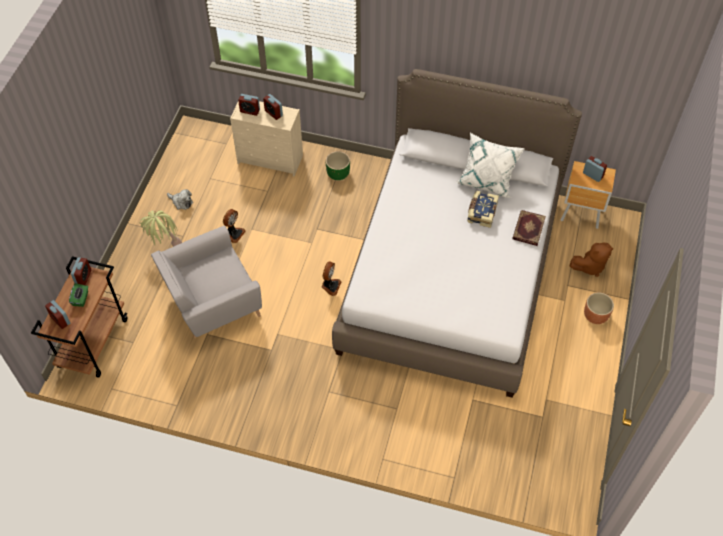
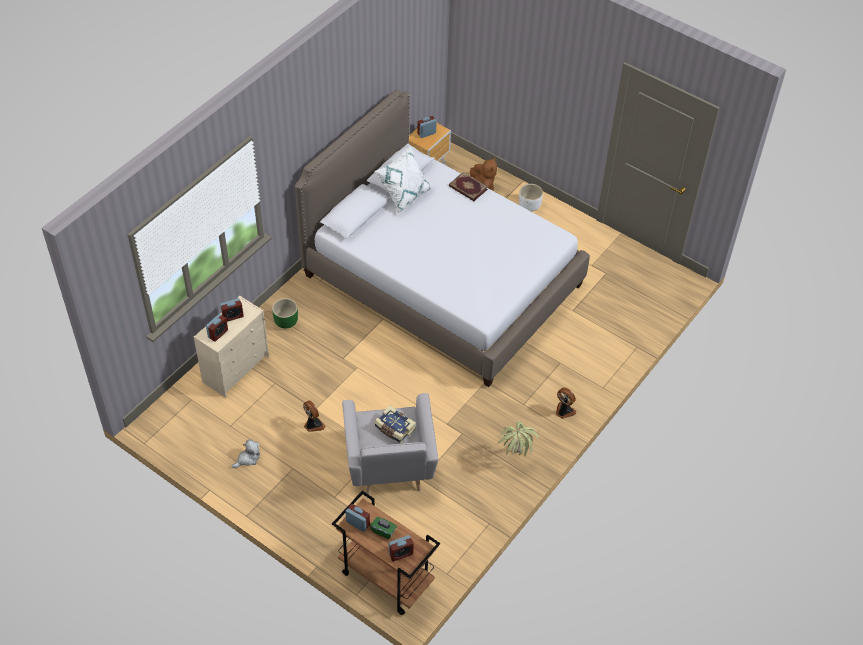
camera: 70 degrees left, 5 degrees down
potted plant [140,210,182,247] -> potted plant moved to [498,421,539,456]
fan [321,262,342,296] -> fan moved to [556,387,576,419]
book [467,191,499,228] -> book moved to [374,406,416,444]
brown planter [584,292,614,324] -> white planter [519,184,543,212]

